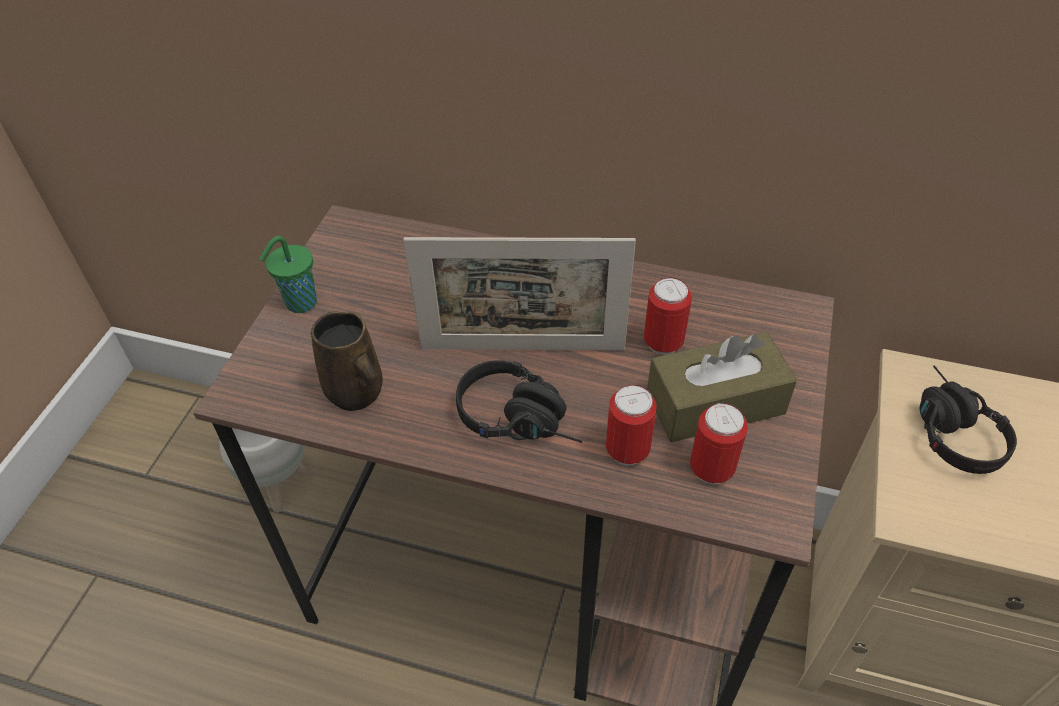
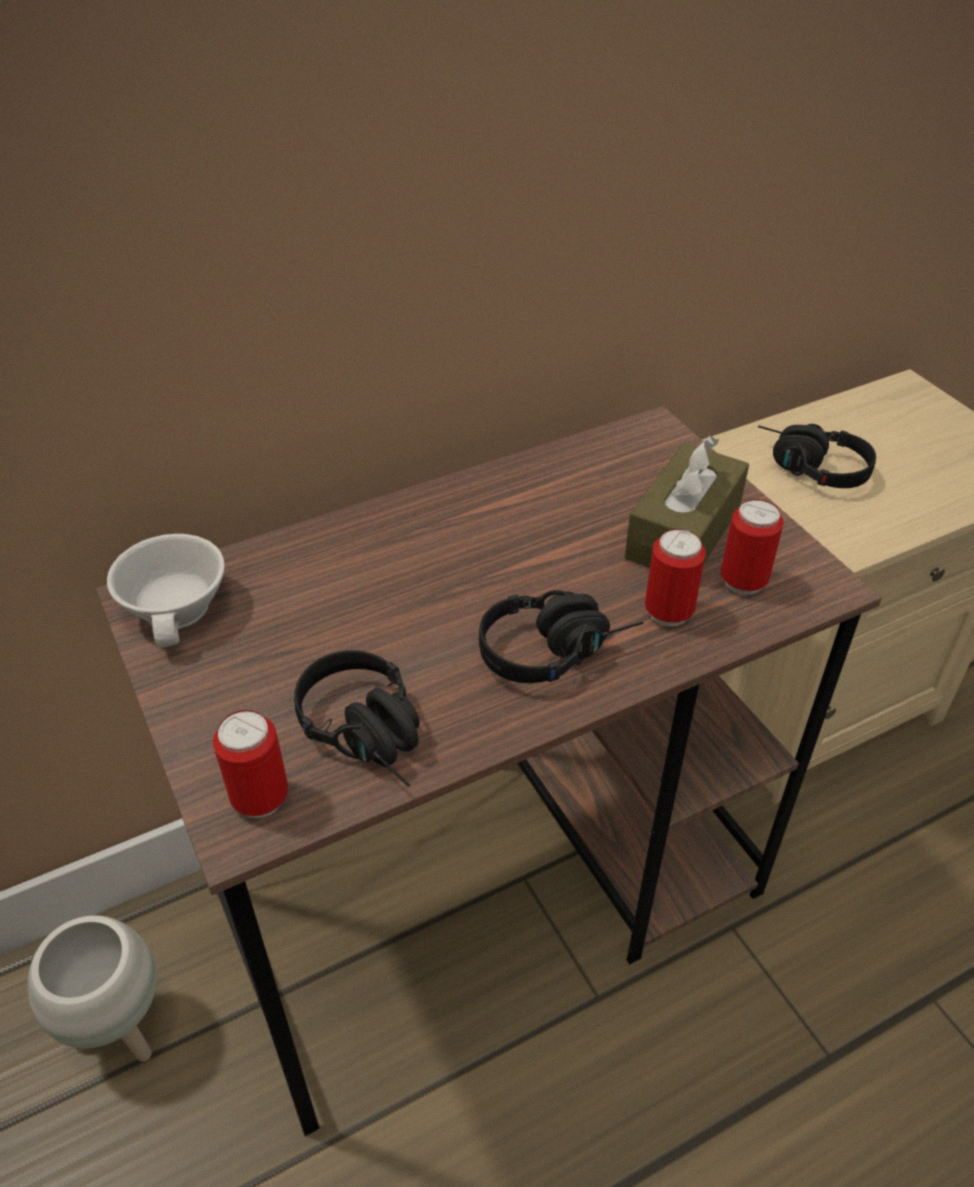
camera: 45 degrees left, 5 degrees down
green cup [259,236,317,313] -> none
brown mug [311,311,383,411] -> black headphones [294,650,419,787]
picture frame [403,237,636,350] -> none
can [644,277,692,355] -> can moved to [213,710,288,818]
none -> white cup [107,534,225,648]

